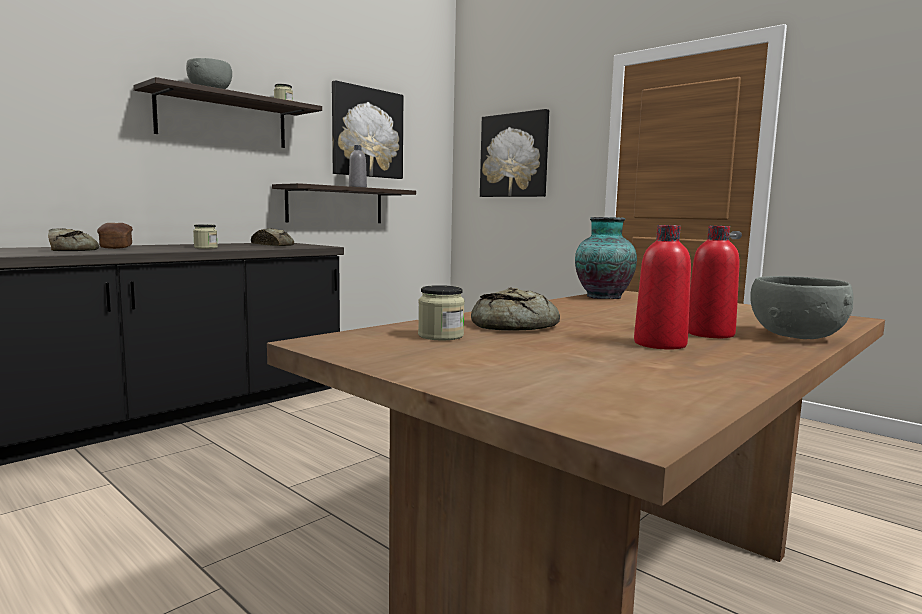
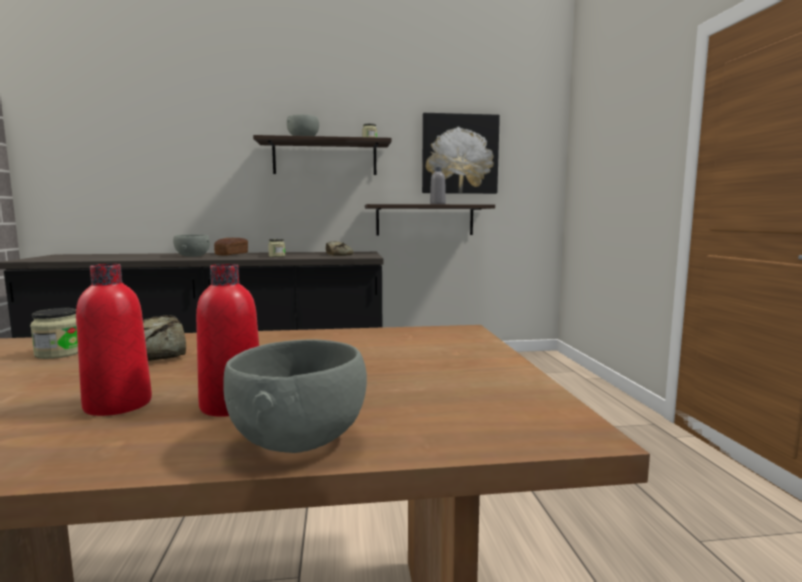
camera: 40 degrees right, 0 degrees up
bread [48,228,99,251] -> grey bowl [173,234,210,257]
picture [480,109,549,197] -> none
vase [575,217,637,299] -> none

